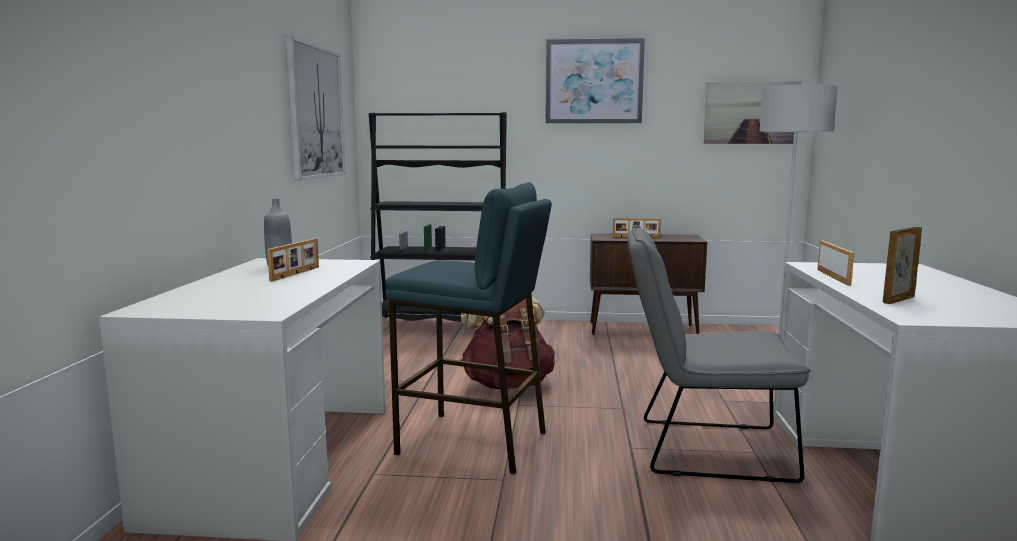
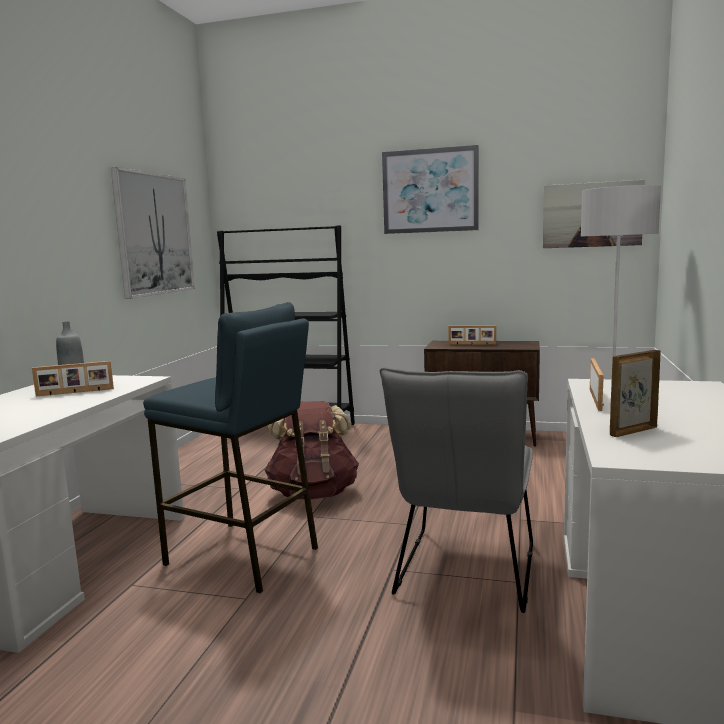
camera: 10 degrees right, 0 degrees up
picture frame [267,238,319,281] -> picture frame turned 45 degrees clockwise [32,361,114,396]
grey chair [627,226,811,483] -> grey chair turned 90 degrees counterclockwise [380,367,533,613]

